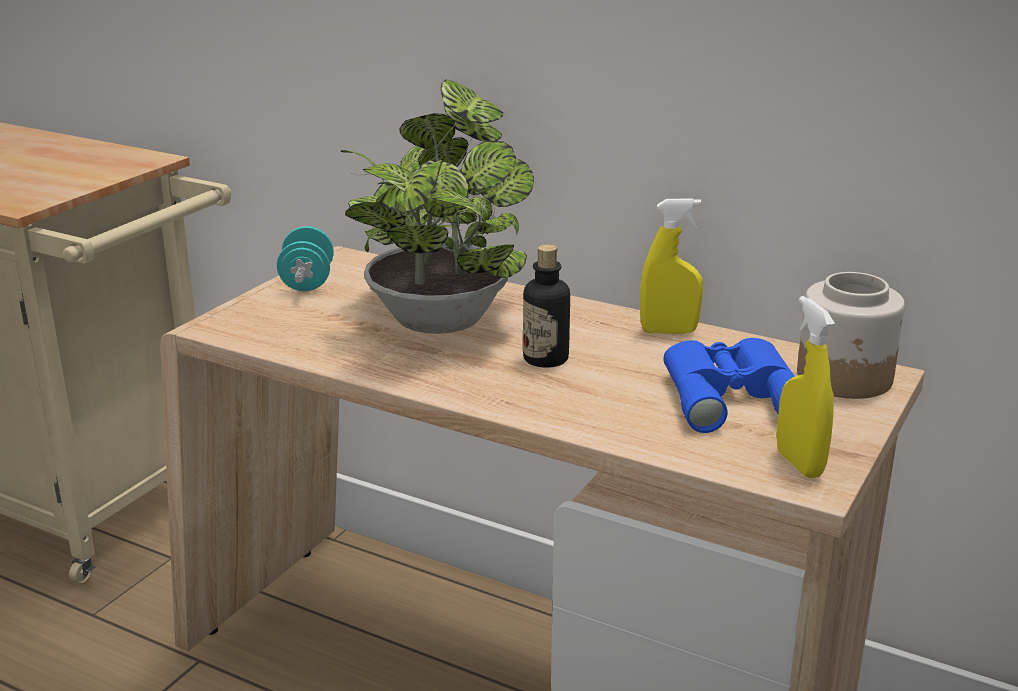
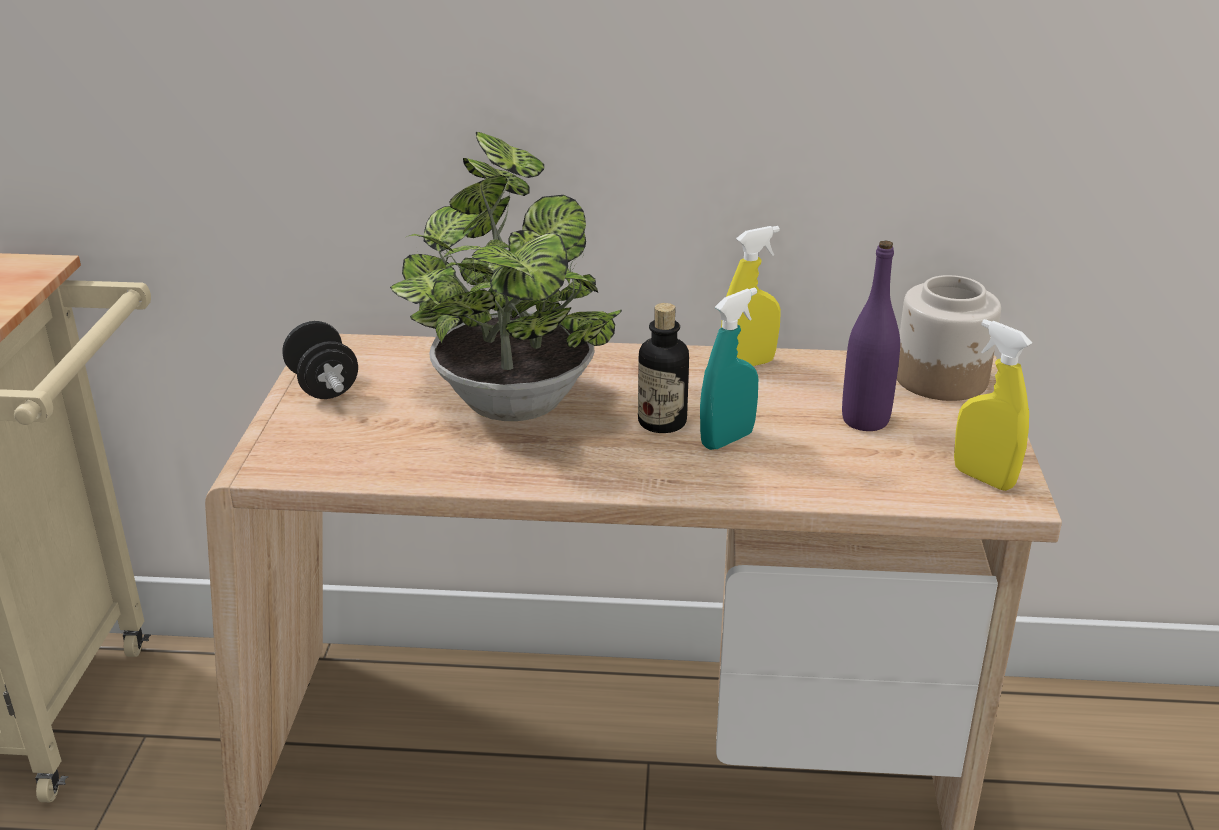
camera: 25 degrees left, 5 degrees up
turquoise dumbbell [277,226,334,291] -> black dumbbell [282,321,358,399]
blue binoculars [663,338,795,433] -> purple bottle [842,241,900,431]
none -> turquoise spray bottle [700,288,758,450]

